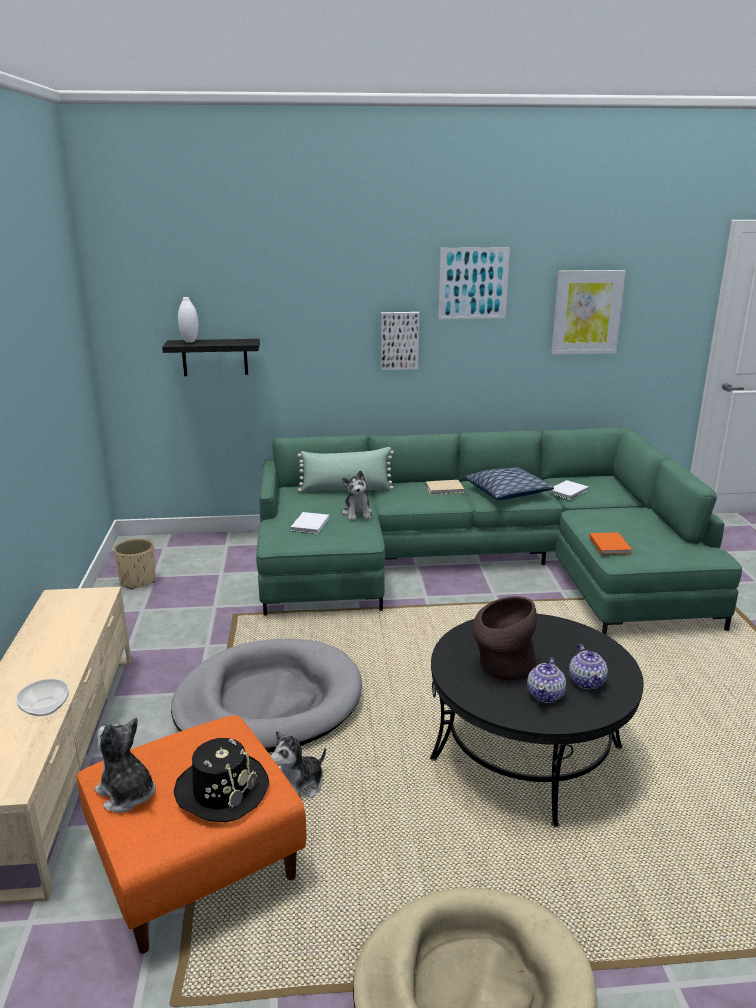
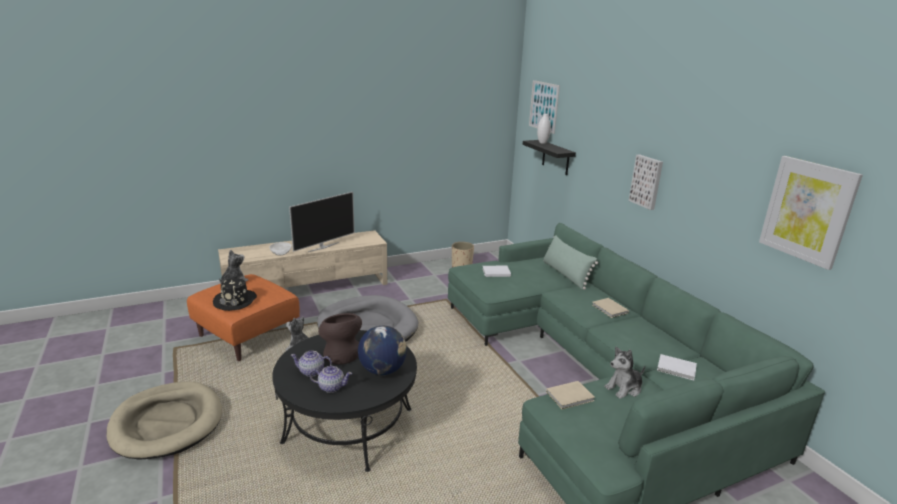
camera: 70 degrees right, 0 degrees up
plush toy [342,470,372,521] -> plush toy moved to [604,346,645,399]
picture [438,247,510,319] -> picture moved to [529,80,560,134]
pillow [465,467,554,500] -> none
teapot [569,645,608,690] -> teapot turned 150 degrees counterclockwise [310,366,352,393]
orange book [589,532,632,555] -> beige book [546,381,595,409]
none -> television [289,192,355,252]
none -> globe [358,326,407,375]

